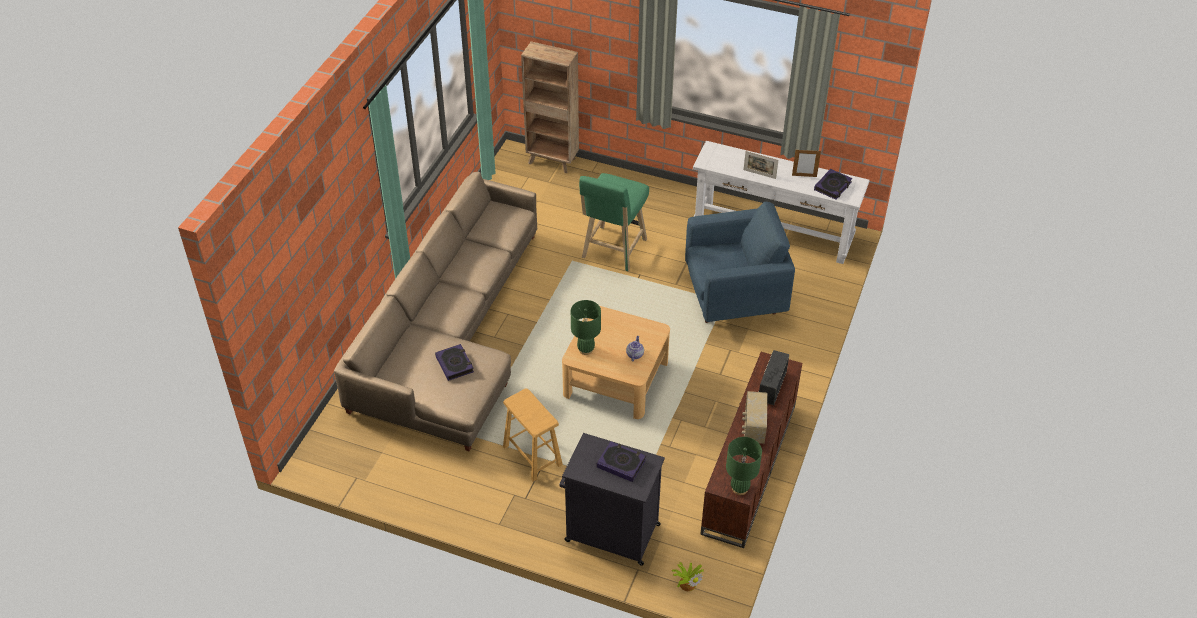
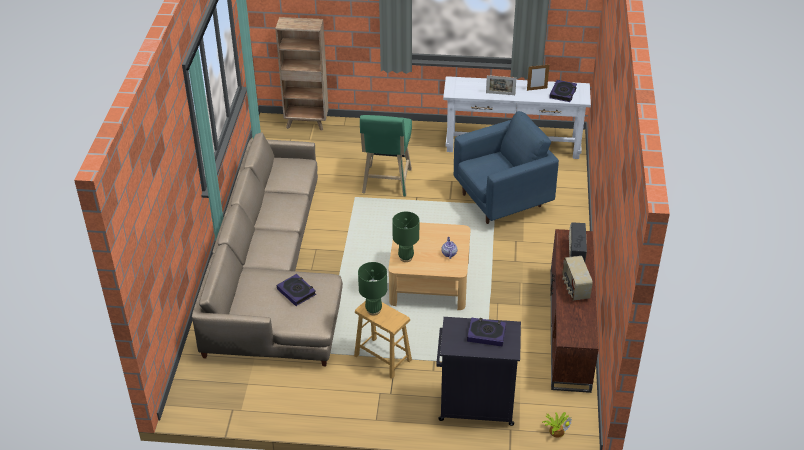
camera: 15 degrees left, 5 degrees down
green table lamp [726,437,762,495] -> green table lamp moved to [358,262,387,315]

